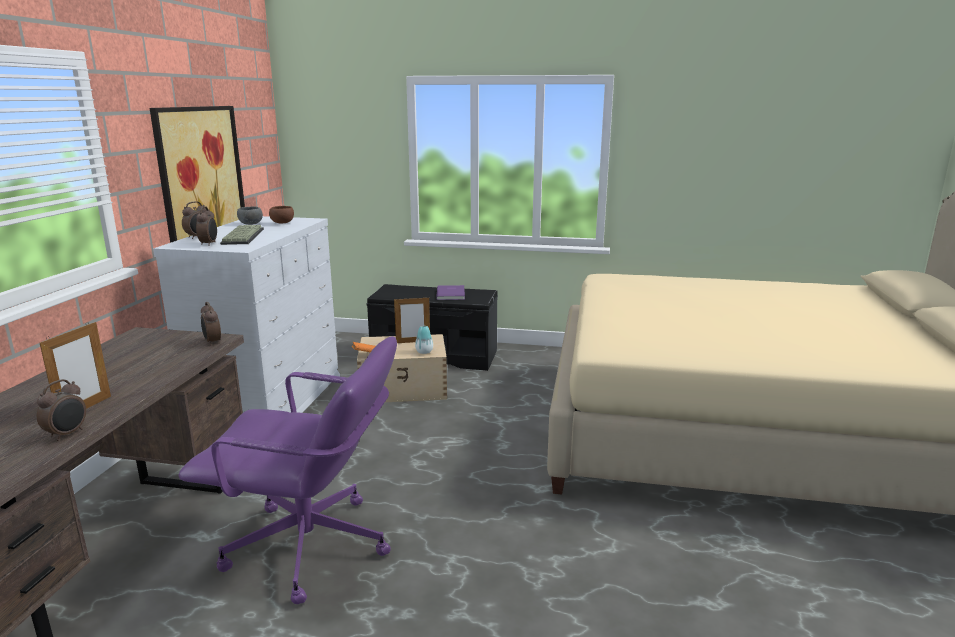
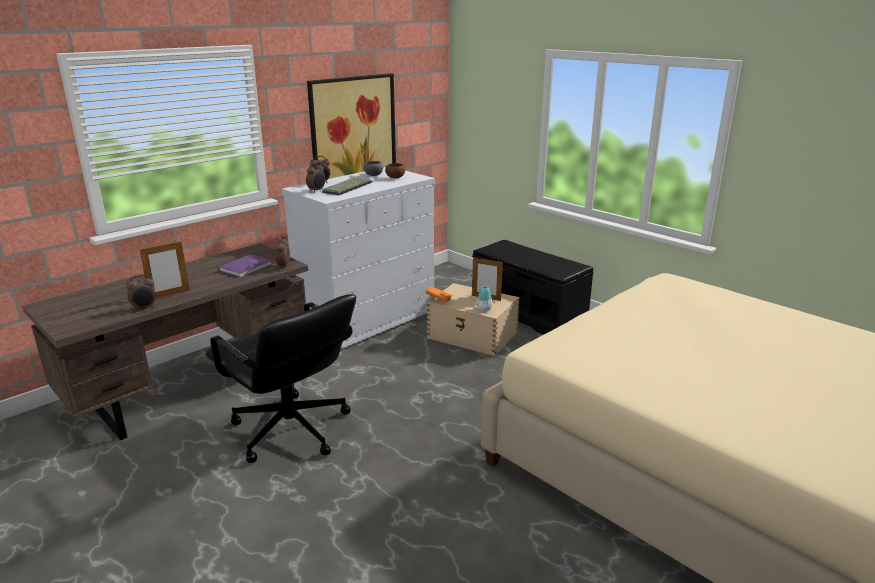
camera: 35 degrees right, 5 degrees up
purple office chair [178,336,397,604] -> black office chair [206,294,356,463]
purple book [436,285,465,300] -> purple book moved to [218,254,272,277]

